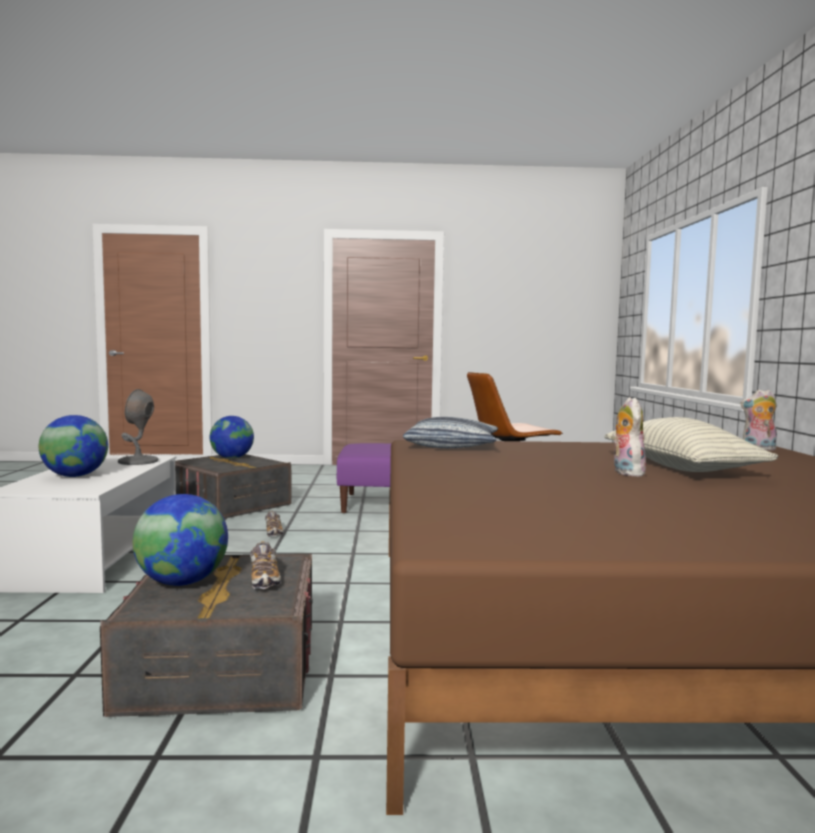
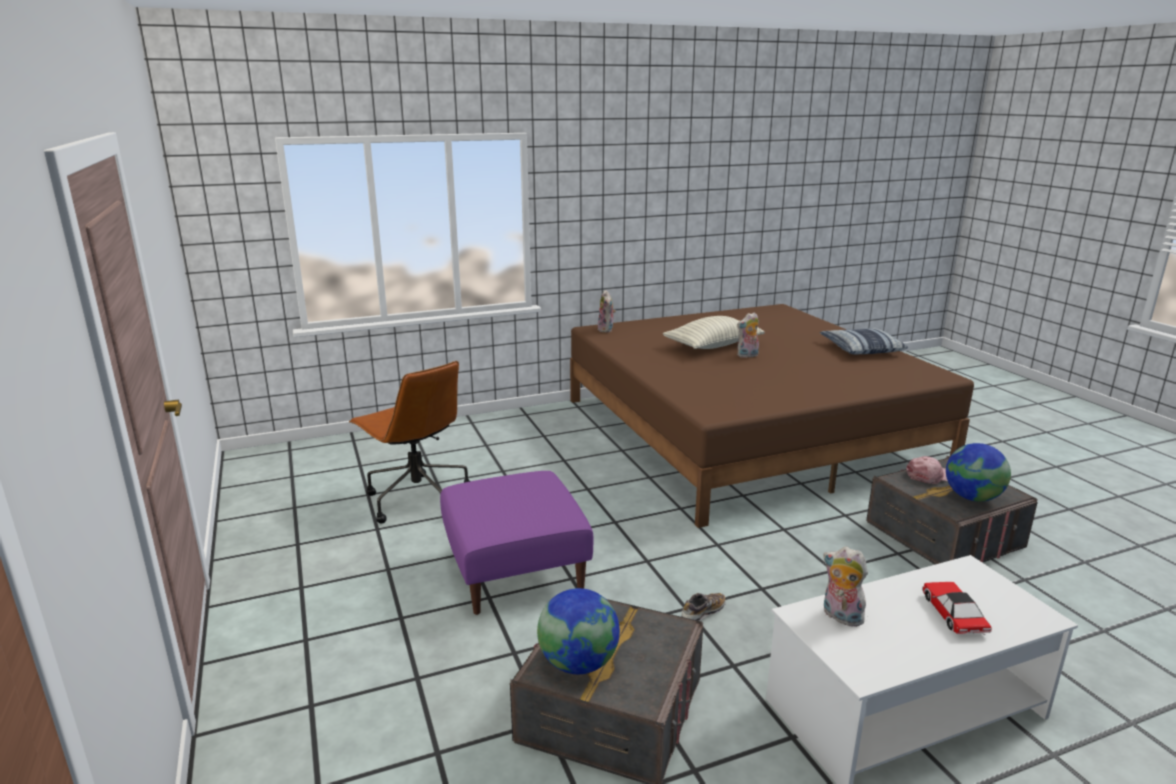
camera: 110 degrees left, 15 degrees up
globe [39,415,108,477] -> toy car [922,582,992,635]
grey table lamp [118,389,158,465] -> plush toy [823,547,868,627]
shoe [250,541,281,590] -> pink cap [906,456,948,484]
pillow [403,417,498,448] -> pillow moved to [820,328,908,354]

